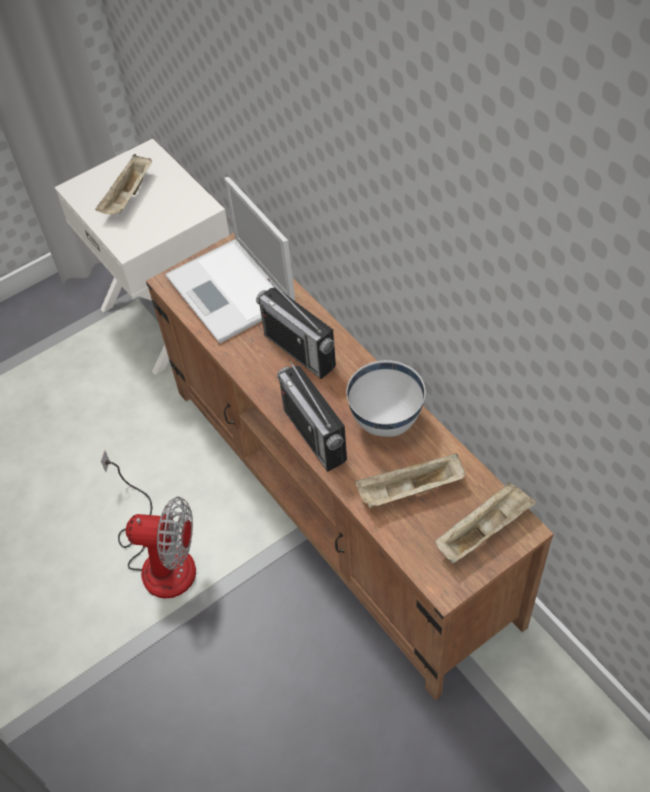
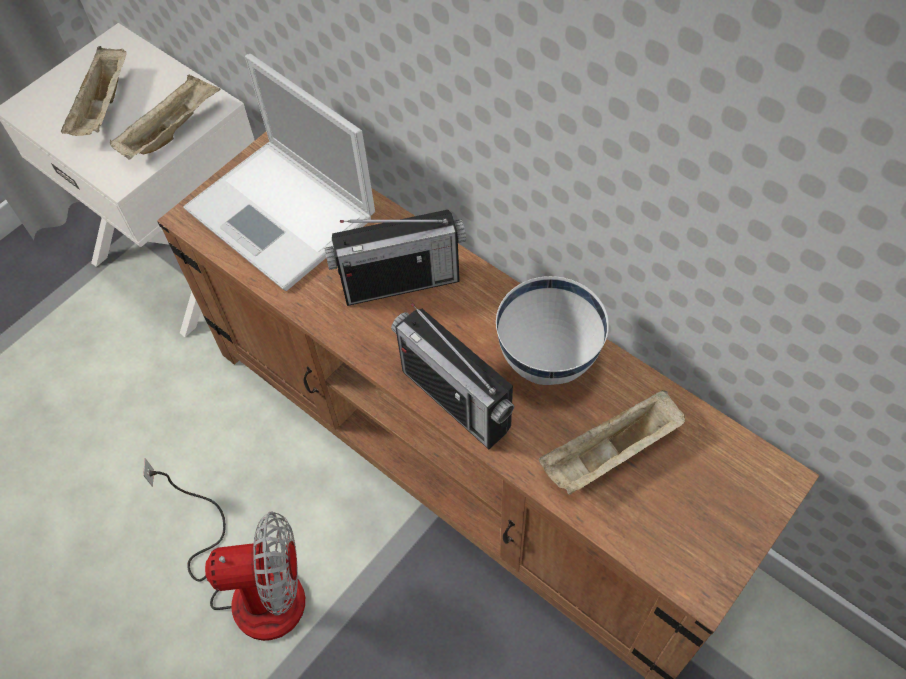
camera: 15 degrees left, 5 degrees up
radio [256,279,336,379] -> radio turned 45 degrees counterclockwise [324,210,466,306]
beige tray [435,482,537,563] -> beige tray moved to [110,74,220,160]

